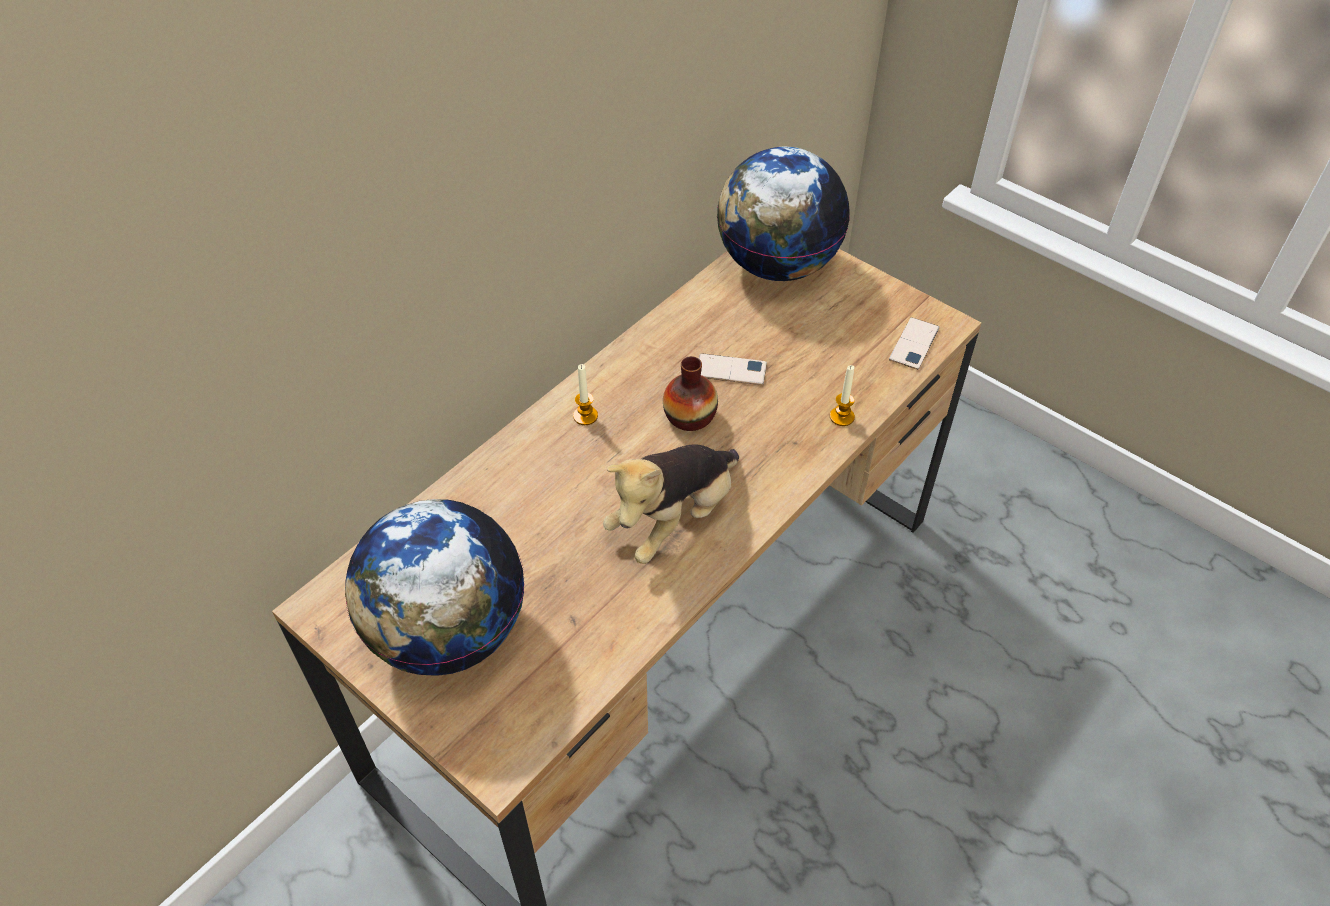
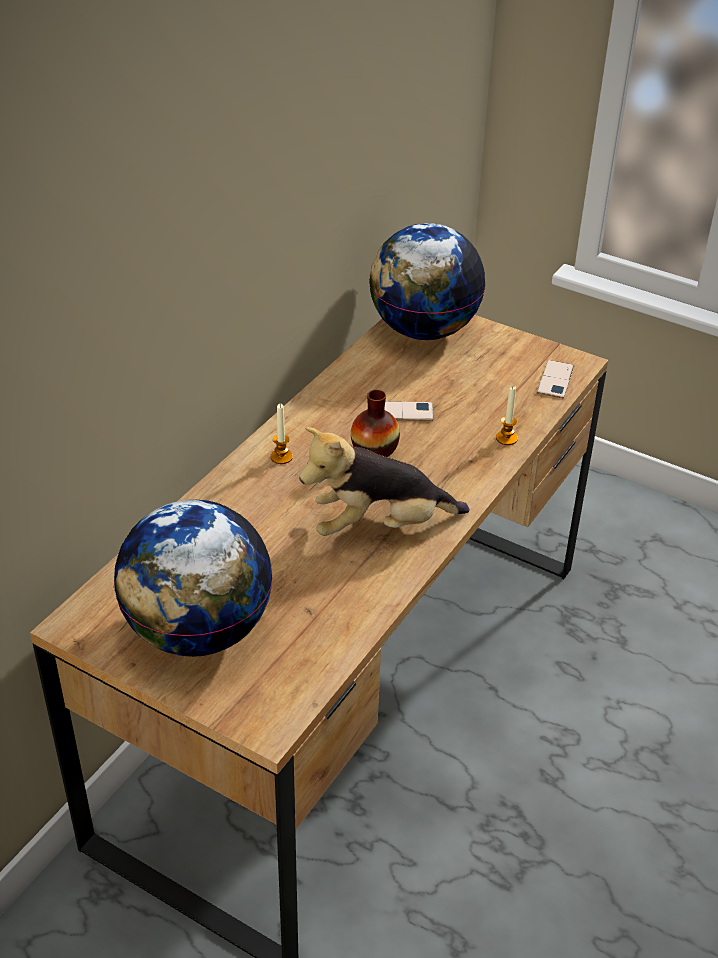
camera: 10 degrees left, 10 degrees down
plush toy [603,444,739,564] -> plush toy turned 45 degrees clockwise [299,427,470,536]

